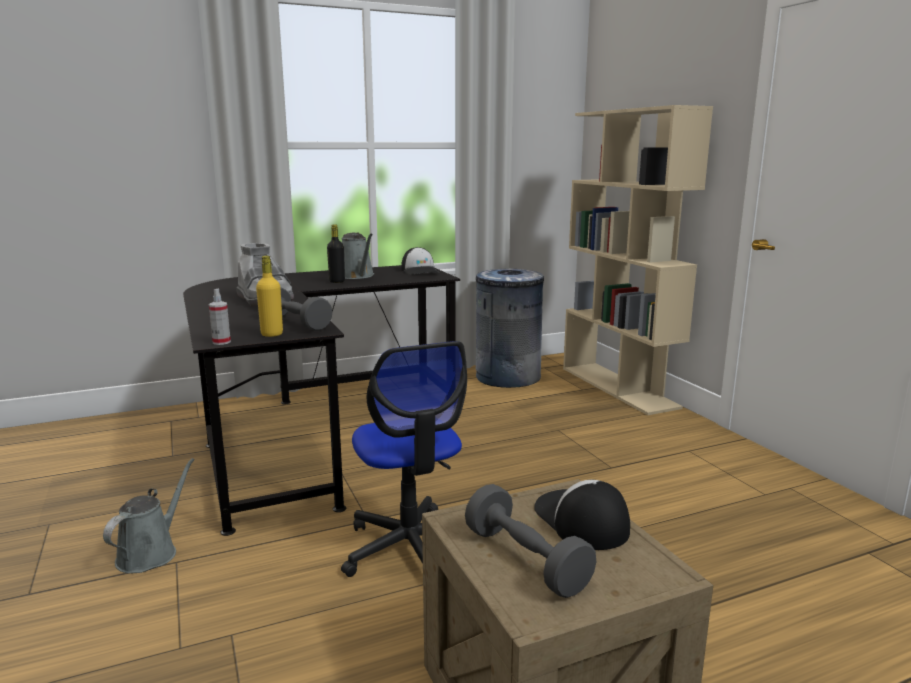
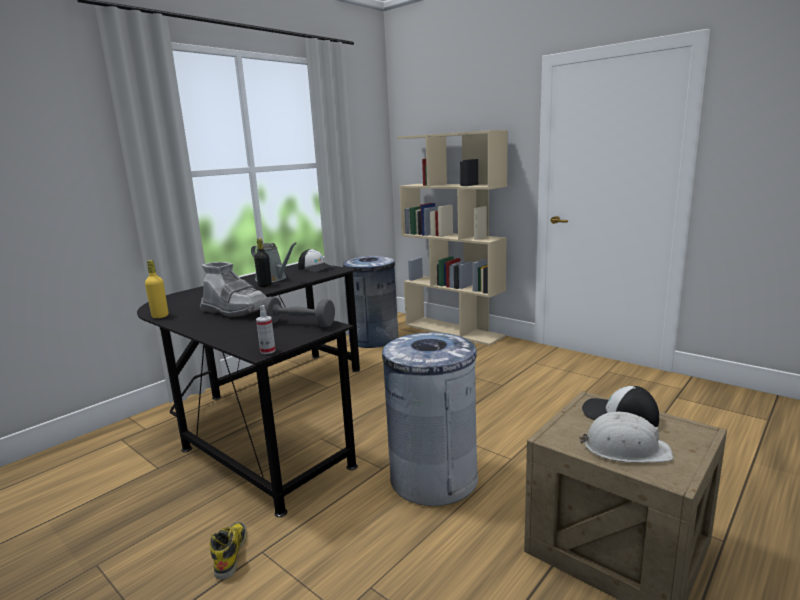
camera: 25 degrees left, 0 degrees up
grey watering can [103,458,195,573] -> boot [209,522,247,580]
yellow bottle [256,256,283,337] -> yellow bottle moved to [145,260,168,318]
office chair [341,341,467,577] -> grey trash can [382,332,478,506]
grey dumbbell [465,484,596,598] -> white hard hat [580,412,673,463]

